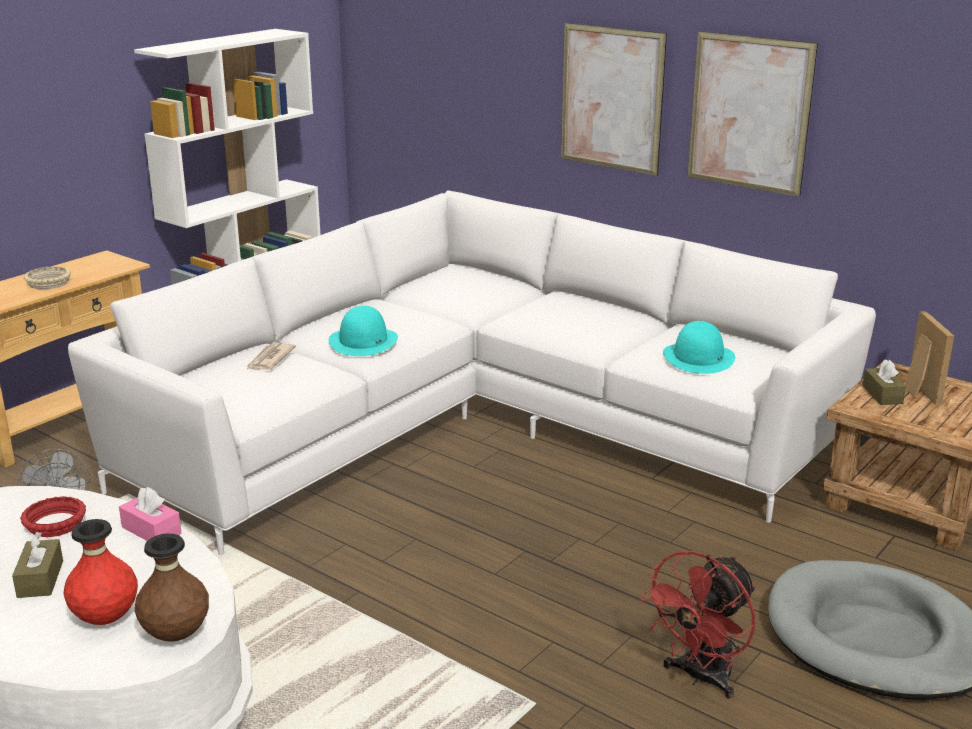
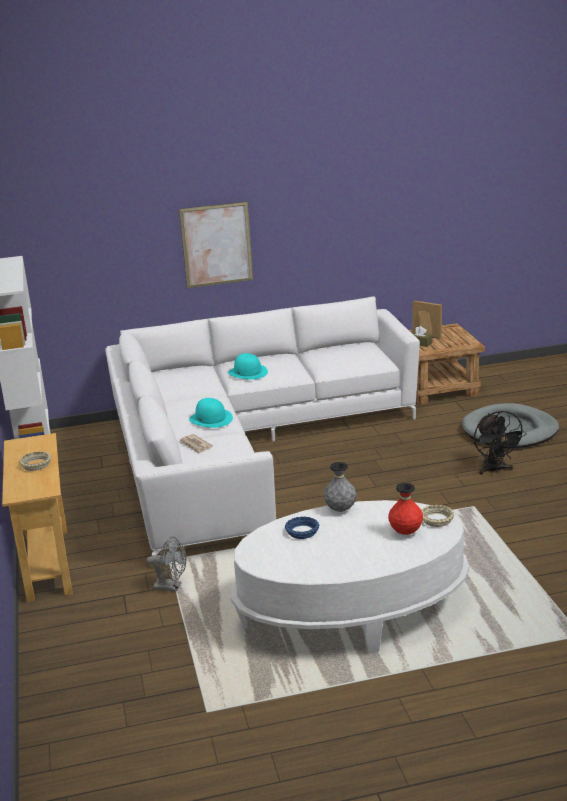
camera: 50 degrees left, 0 degrees up
brown tissue box [12,532,63,598] -> none
red bowl [20,496,86,537] -> blue bowl [285,516,319,539]
pink tissue box [119,487,182,541] -> grey vase [323,462,357,512]
brown vase [135,533,209,642] -> beige bowl [421,505,454,527]
red fan [640,551,756,699] -> black fan [474,411,527,475]
turquoise hat [663,321,735,374] -> turquoise hat moved to [228,353,268,380]
picture [687,31,818,197] -> none

